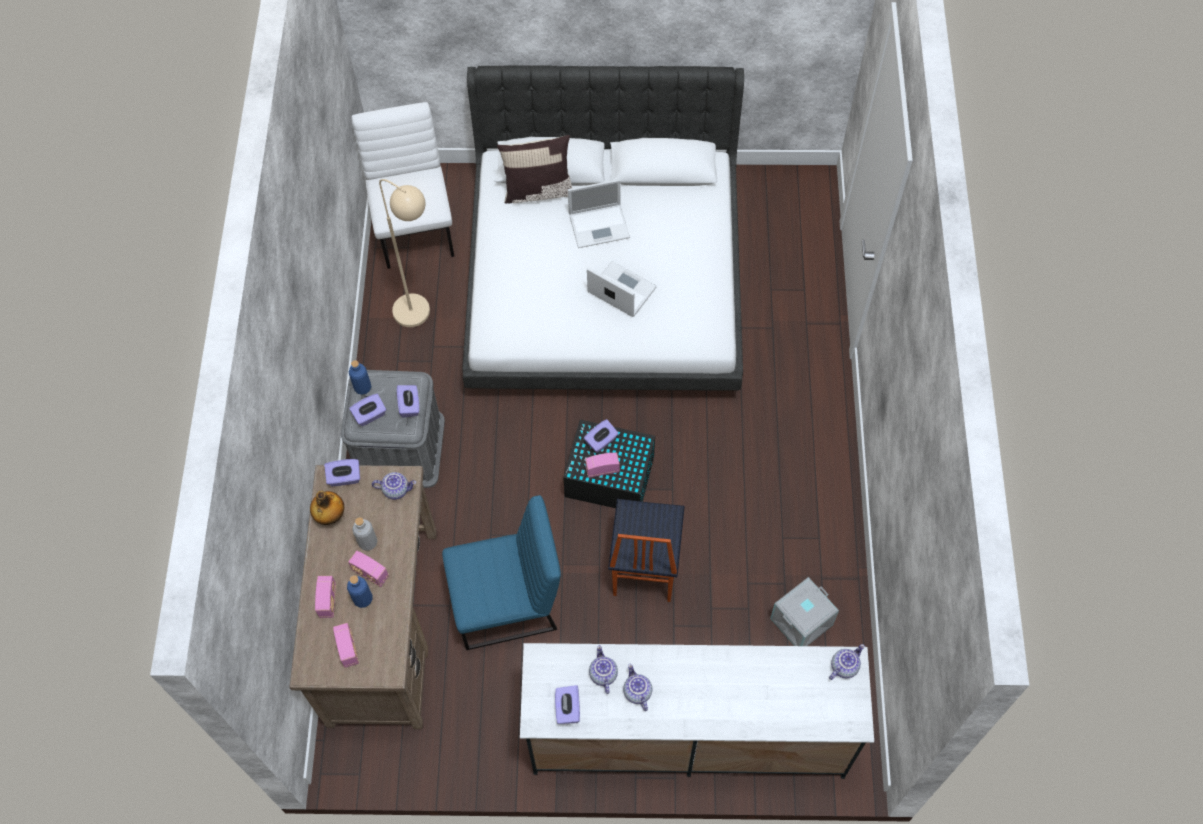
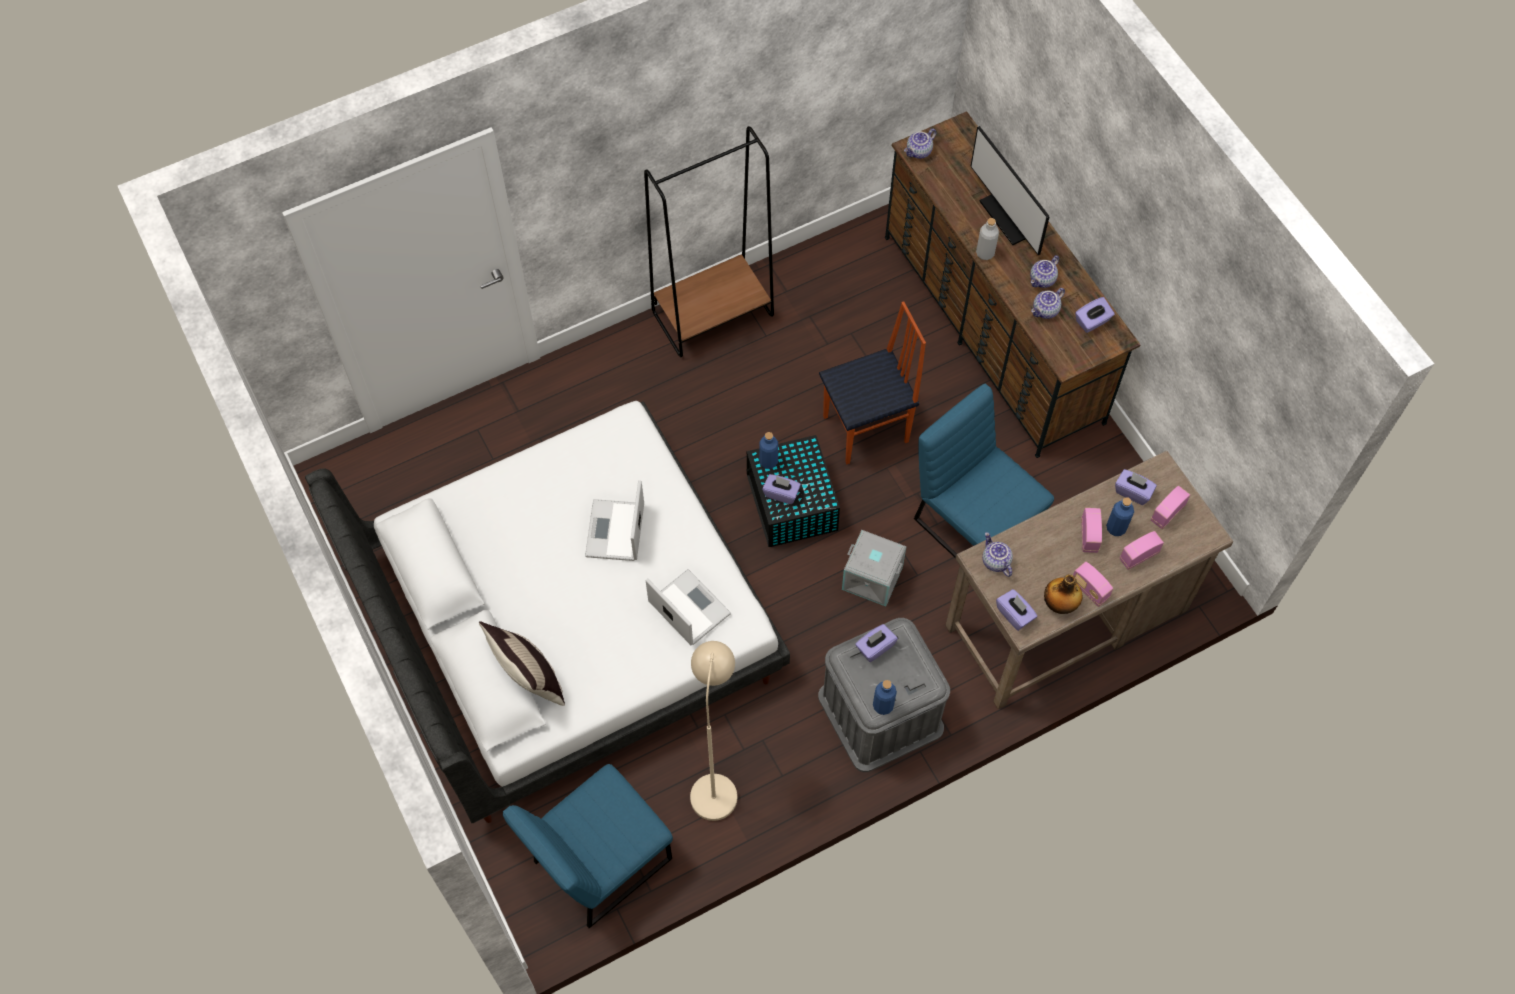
camera: 120 degrees left, 0 degrees up
purple tissue box [349,394,386,426] -> purple tissue box moved to [1115,469,1157,505]
white chair [351,102,454,269] -> blue chair [503,764,673,928]
grey bottle [352,517,377,551] -> grey bottle moved to [976,218,999,260]
white dresser [520,643,874,779] -> brown dresser [885,111,1141,458]
laptop [568,179,630,248] -> laptop moved to [646,569,731,645]
radio [585,453,620,478] -> radio moved to [1073,562,1113,607]
grey storage box [770,577,839,646] -> grey storage box moved to [842,530,907,606]
teapot [829,644,865,680] -> teapot turned 60 degrees counterclockwise [904,128,936,159]
none -> clothes rack [644,126,774,357]
none -> blue bottle [759,432,778,469]
none -> monitor [970,126,1050,255]

